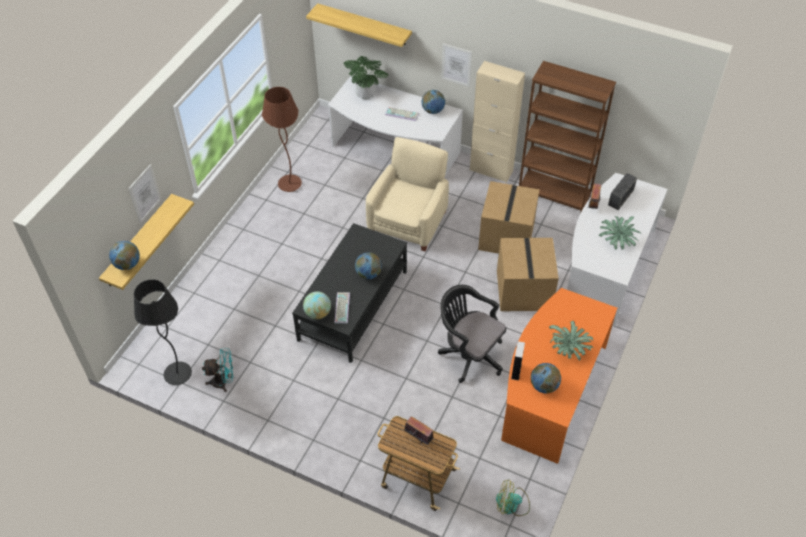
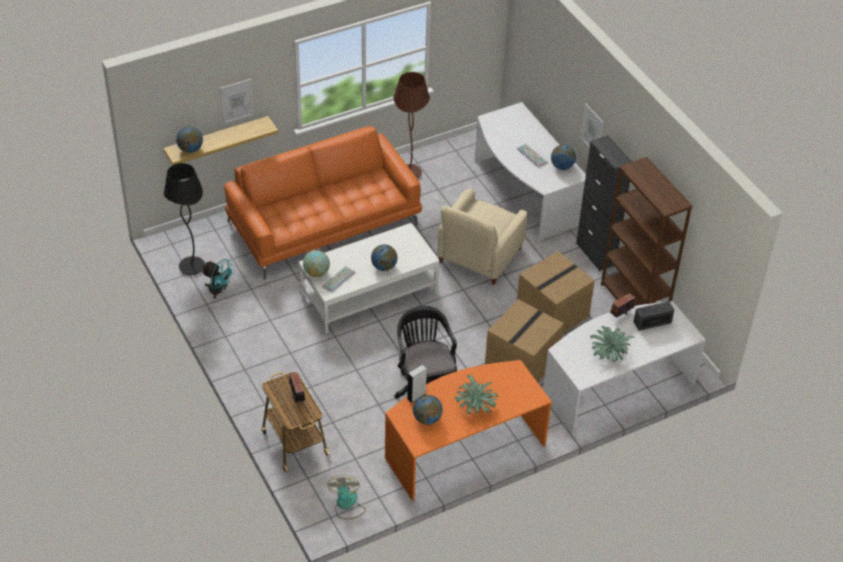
camera: 35 degrees right, 5 degrees down
black coffee table [292,223,407,363] -> white coffee table [298,223,440,334]
shelf [306,3,412,47] -> none
potted plant [344,56,389,99] -> none
beige armchair [366,137,449,251] -> beige armchair turned 150 degrees clockwise [438,189,527,285]
beige cabinet [470,61,525,183] -> black cabinet [576,135,632,271]
fan [496,479,530,516] -> fan turned 45 degrees clockwise [327,475,366,519]
none -> orange sofa [224,126,422,280]

